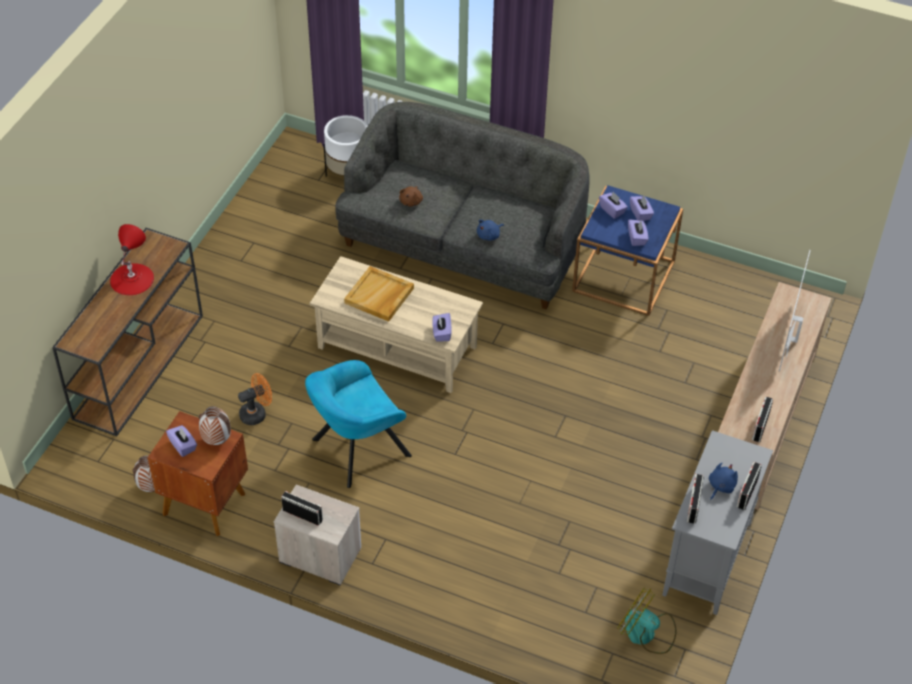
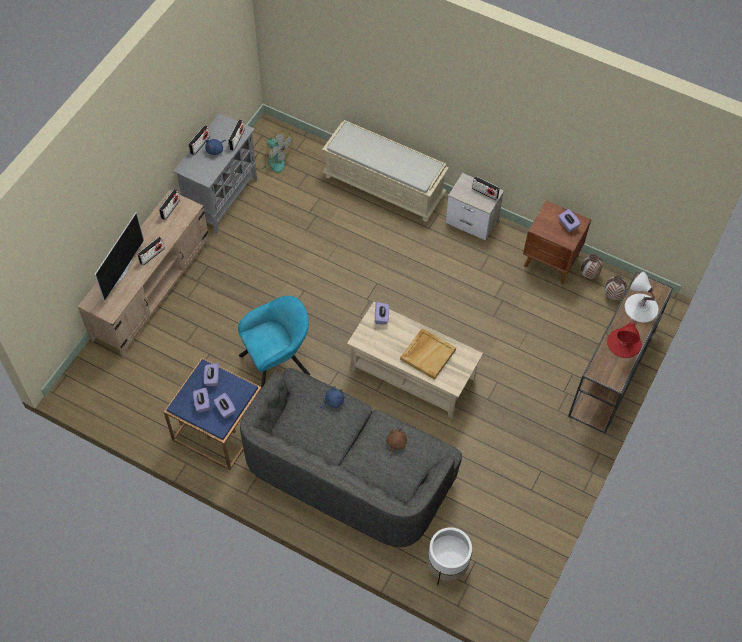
camera: 175 degrees left, 10 degrees up
vase [199,406,231,445] -> vase moved to [605,276,627,300]
orange fan [238,373,272,425] -> none
turquoise armchair [305,360,412,488] -> turquoise armchair moved to [238,296,310,388]
none -> radio [137,237,165,266]
none -> beige bench [322,120,449,222]
none -> white table lamp [625,271,659,322]

